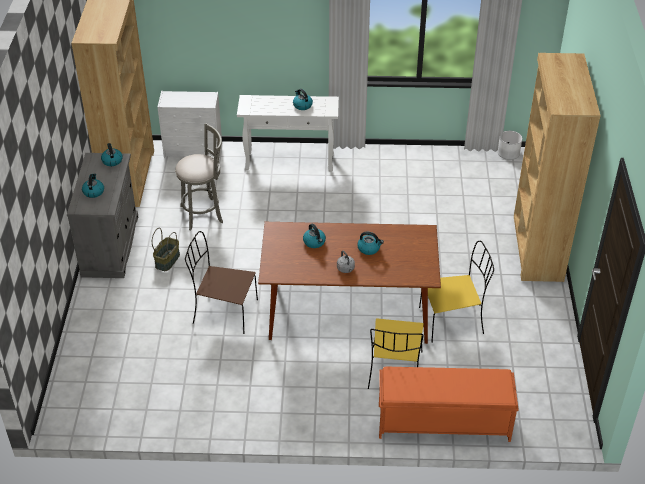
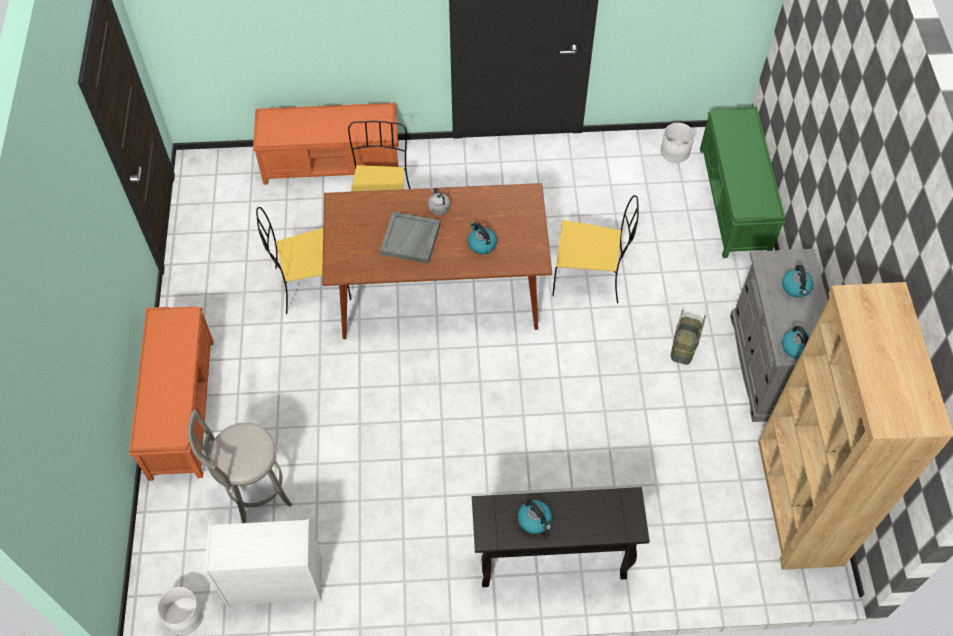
camera: 175 degrees right, 15 degrees up
white dresser [157,91,222,159] -> white dresser moved to [205,519,322,607]
grey stool [175,123,223,231] -> grey stool moved to [188,409,292,523]
brown chair [185,231,258,334] -> yellow chair [552,195,639,304]
white console table [237,95,339,172] -> black console table [472,487,650,587]
kettle [357,232,384,255] -> grey tray [380,212,441,264]
brown bookcase [514,53,601,282] -> orange bench [129,306,214,481]
none -> white planter [661,123,695,163]
none -> green bench [700,107,785,258]

